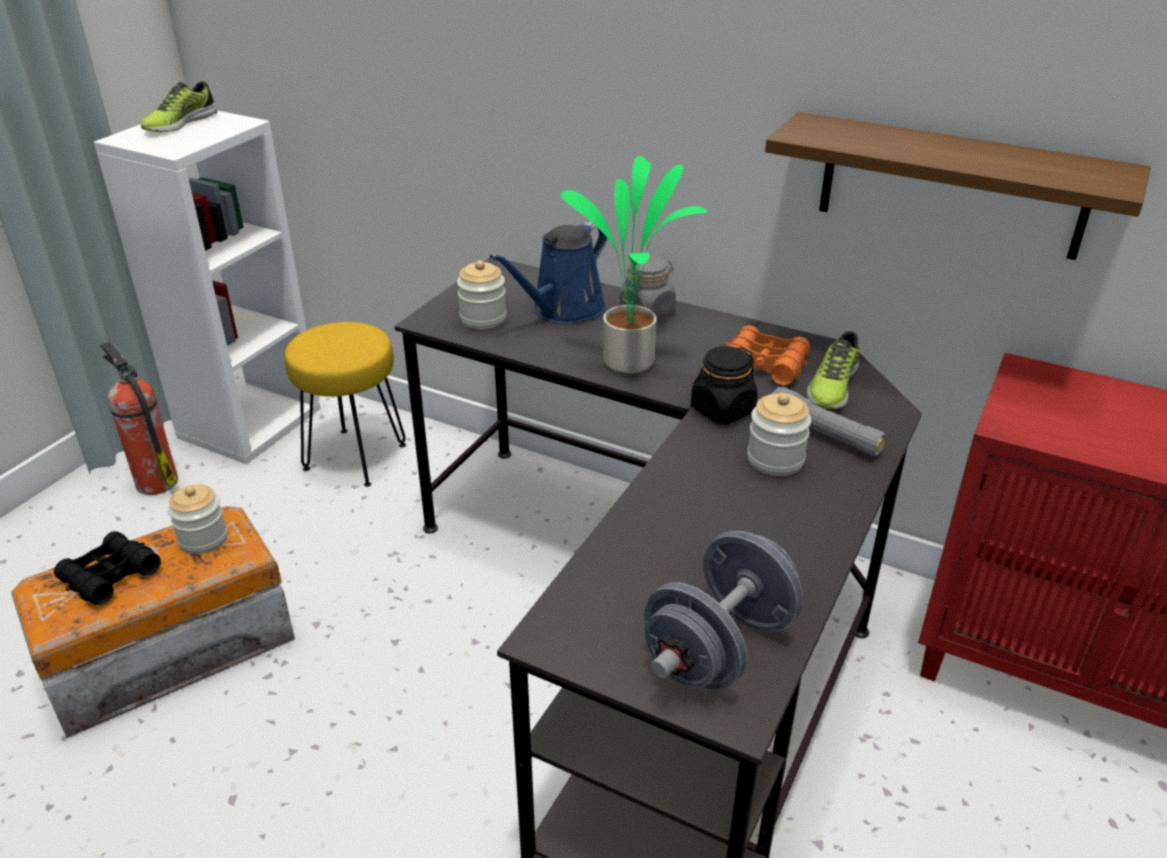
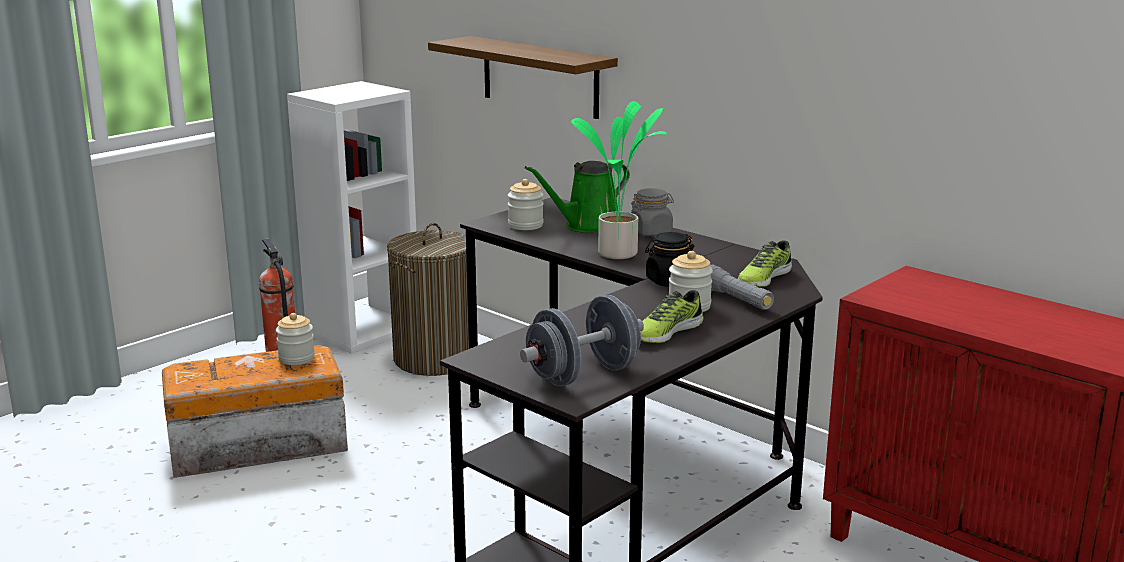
camera: 15 degrees right, 15 degrees down
black binoculars [54,531,161,605] -> none
shoe [141,81,218,132] -> shoe moved to [641,290,703,343]
yellow stool [284,322,406,487] -> laundry basket [387,223,469,376]
blue watering can [490,221,607,324] -> green watering can [525,161,630,233]
orange binoculars [726,325,810,385] -> none
shelf [765,112,1151,260] -> shelf moved to [428,36,618,119]

